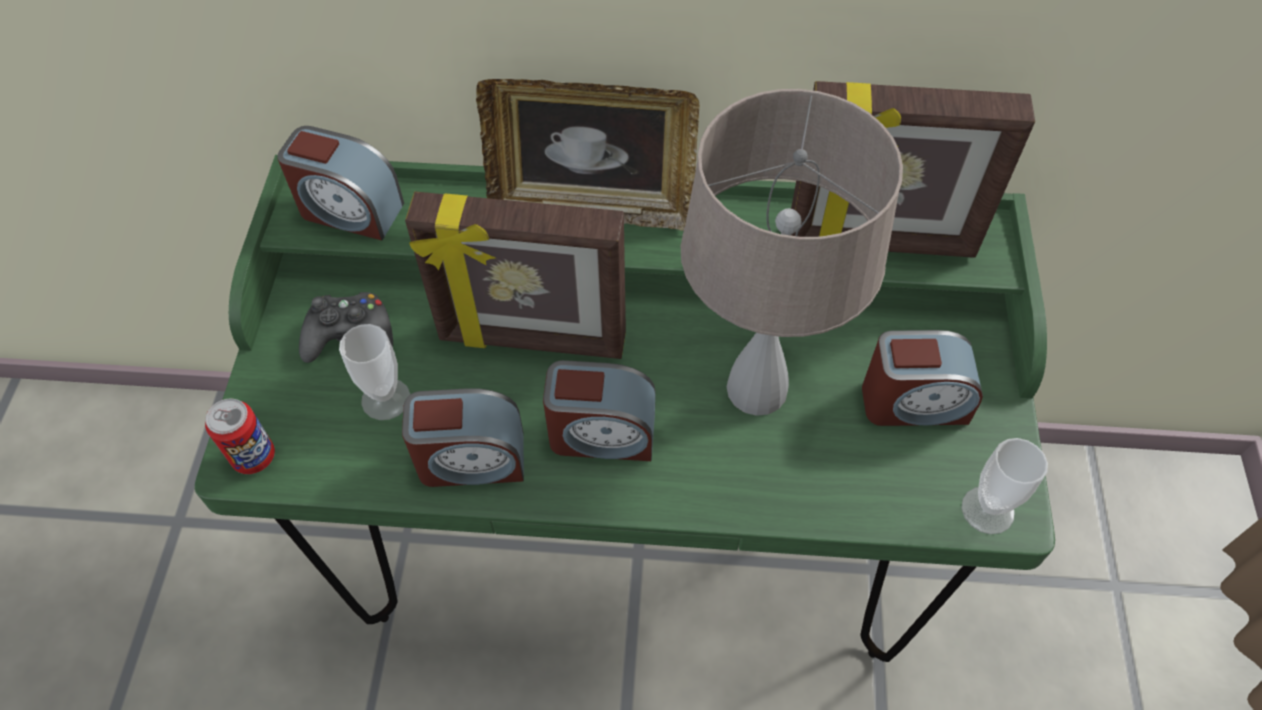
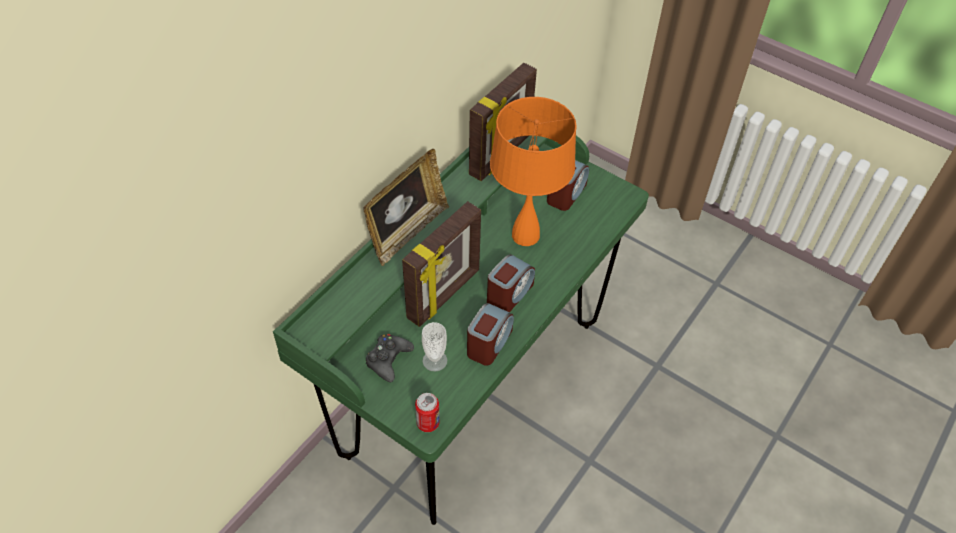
camera: 60 degrees left, 5 degrees down
alarm clock [277,126,404,240] -> none
beige table lamp [681,89,903,416] -> orange table lamp [490,97,577,246]
cup [962,438,1048,534] -> none

